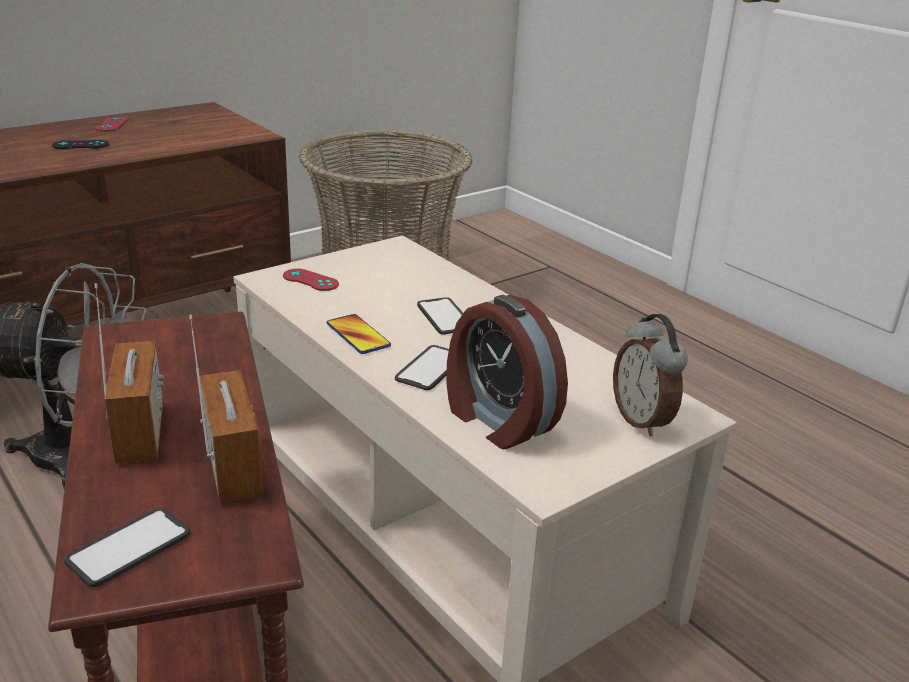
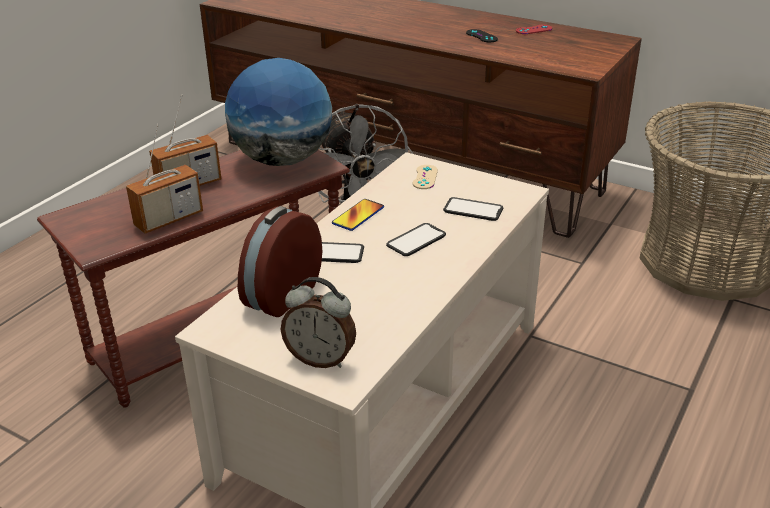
camera: 70 degrees right, 5 degrees up
phone [64,508,190,587] -> phone moved to [443,197,503,221]
red game controller [283,269,339,291] -> beige game controller [413,165,438,189]
alarm clock [613,314,688,437] -> alarm clock turned 120 degrees counterclockwise [281,277,356,368]
none -> globe [225,58,332,166]

